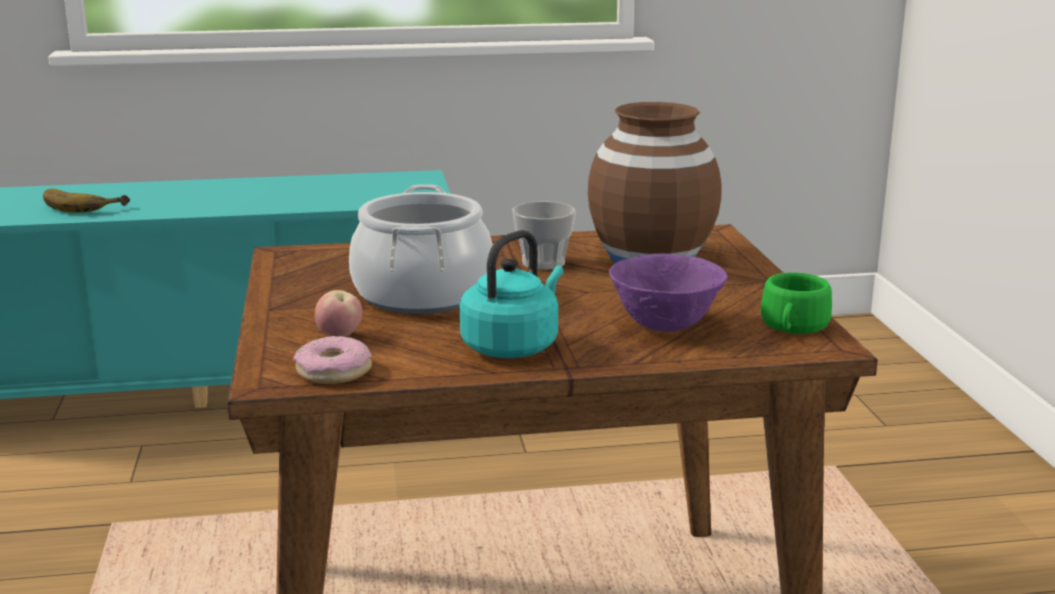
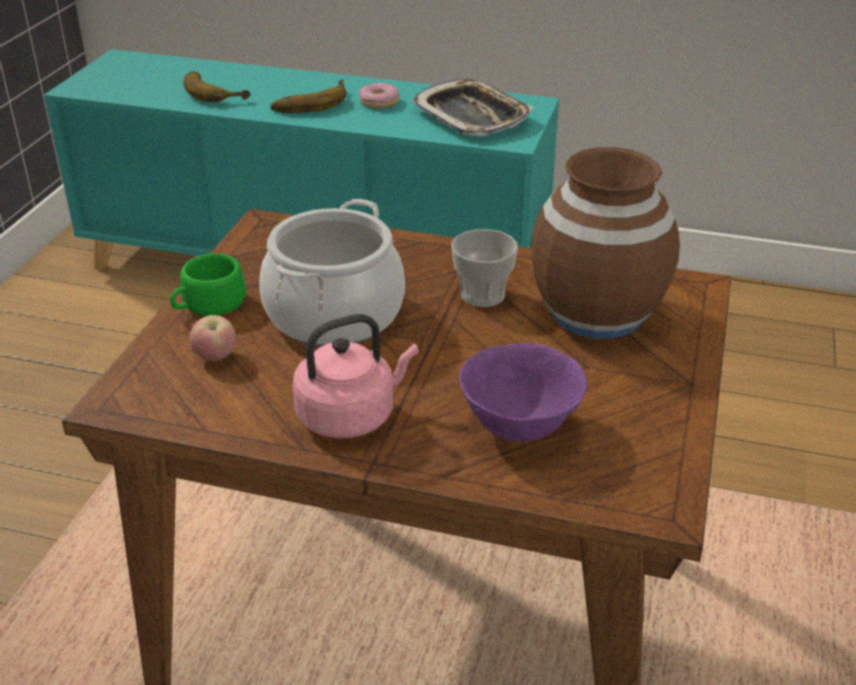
camera: 25 degrees right, 15 degrees up
donut [294,336,372,384] -> donut moved to [359,83,399,109]
turquoise kettle [460,230,564,358] -> pink kettle [292,314,419,438]
green cup [761,273,832,334] -> green cup moved to [170,253,246,316]
none -> banana [270,79,346,113]
none -> tray [411,79,533,136]

